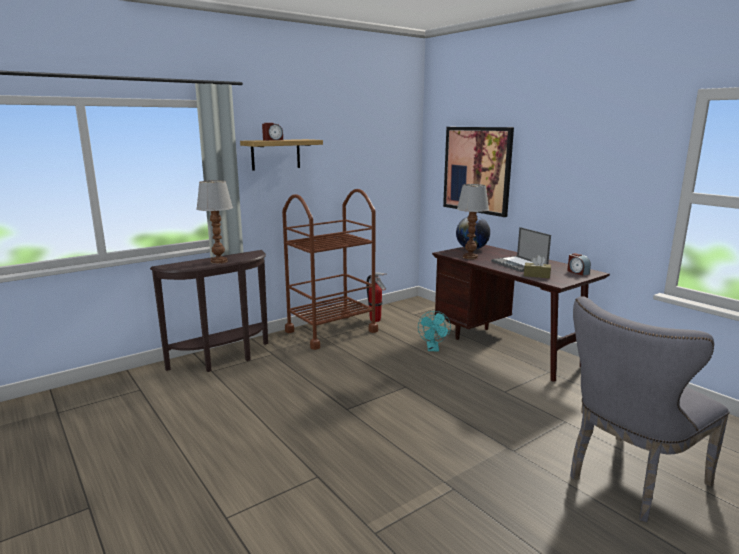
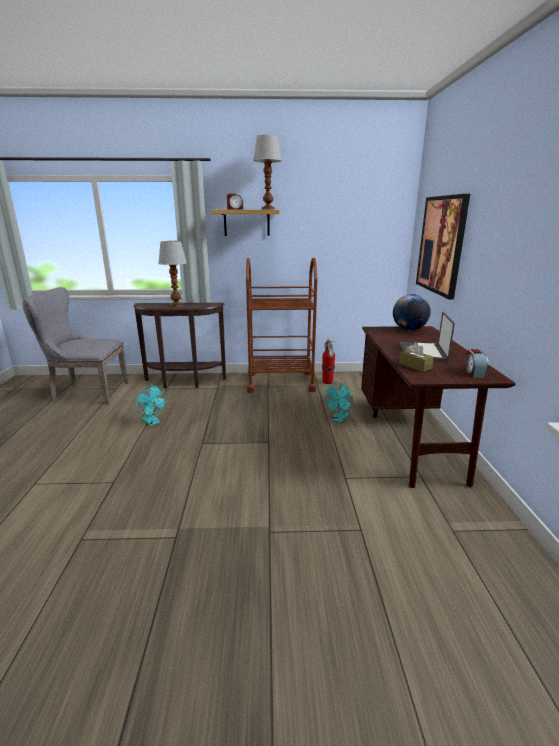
camera: 35 degrees right, 5 degrees up
table lamp [457,184,489,259] -> table lamp moved to [253,135,282,210]
grey chair [570,296,729,522] -> grey chair moved to [22,287,129,404]
none -> turquoise fan [136,385,167,426]

